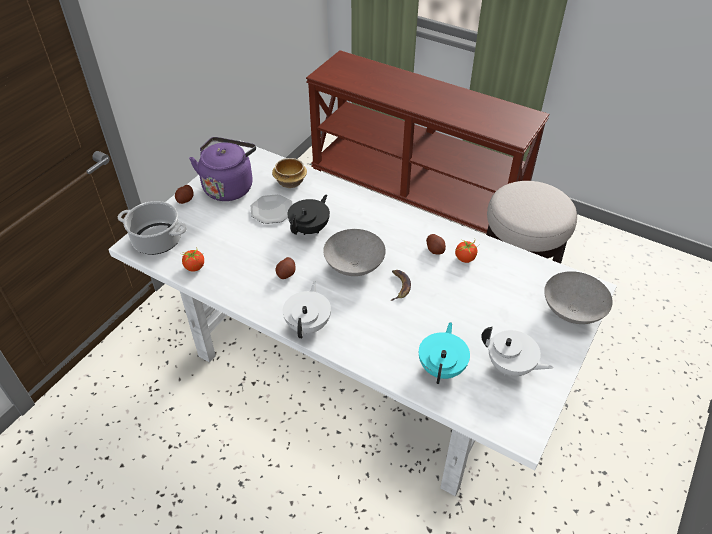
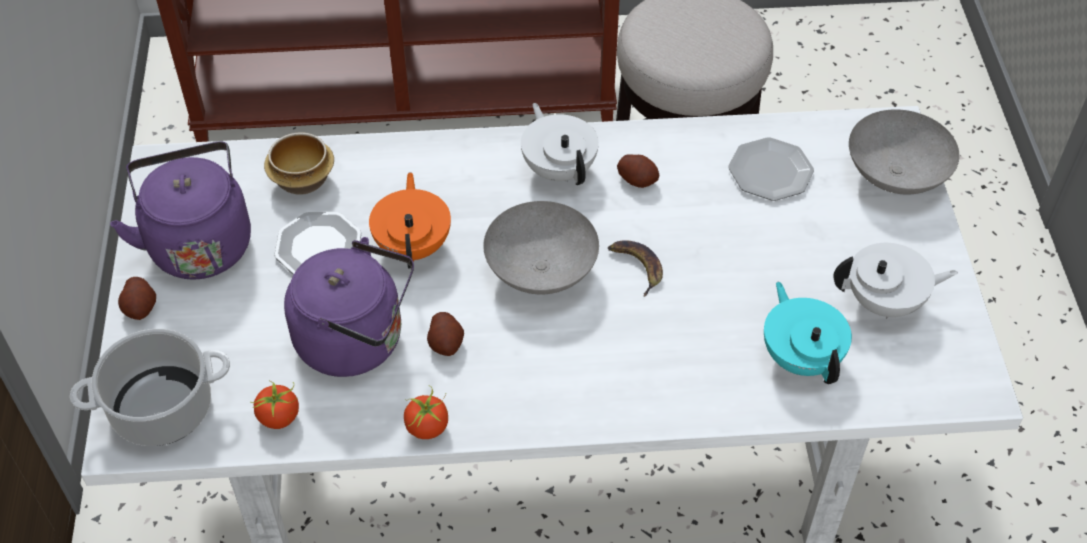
camera: 35 degrees left, 5 degrees up
white teapot [283,282,331,338] -> white teapot moved to [521,103,599,185]
black teapot [288,195,330,235] -> orange teapot [369,172,451,269]
tomato [455,238,478,263] -> tomato moved to [404,385,448,439]
none -> purple kettle [284,237,414,377]
none -> plate [728,137,814,201]

